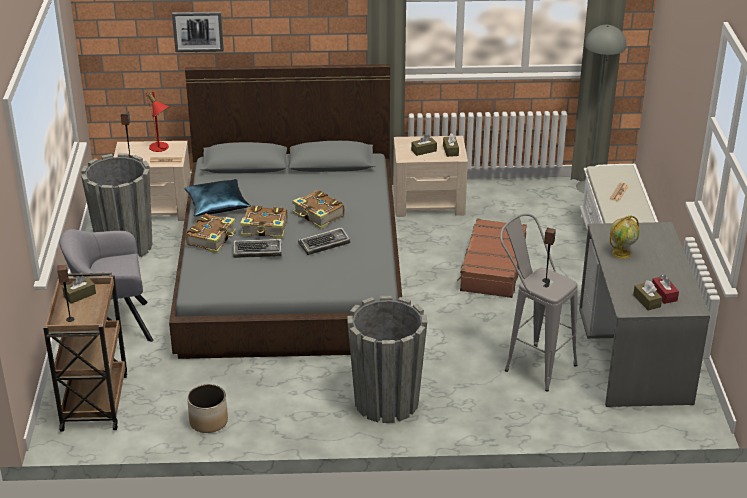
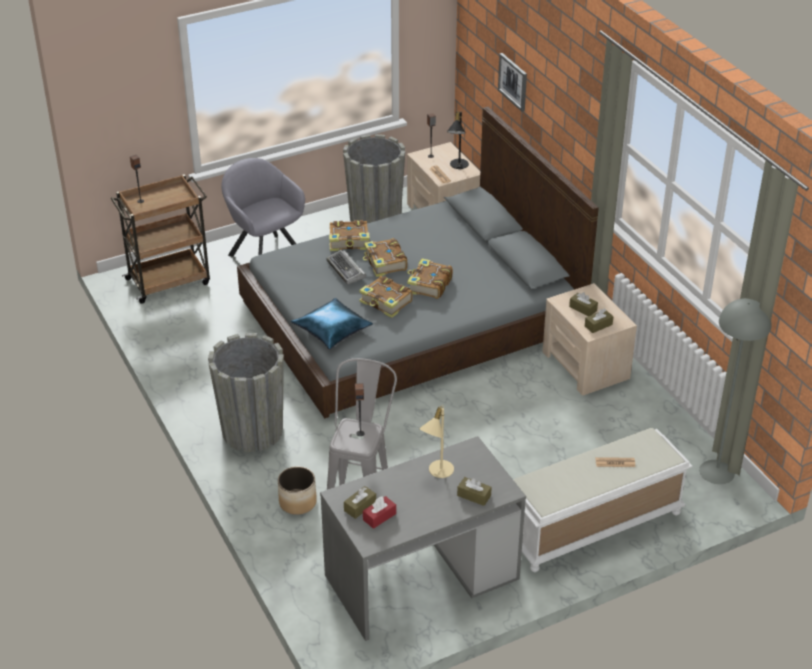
camera: 65 degrees right, 5 degrees up
brown tissue box [62,276,96,304] -> brown tissue box moved to [457,477,492,506]
red table lamp [147,91,169,152] -> black table lamp [447,111,469,169]
blue pillow [184,179,251,216] -> blue pillow moved to [291,298,373,349]
planter [187,384,228,433] -> planter moved to [278,466,317,515]
keyboard [298,228,350,255] -> book [359,276,413,318]
brown suitcase [457,218,527,298] -> none
globe [610,215,639,259] -> beige table lamp [419,406,454,478]

